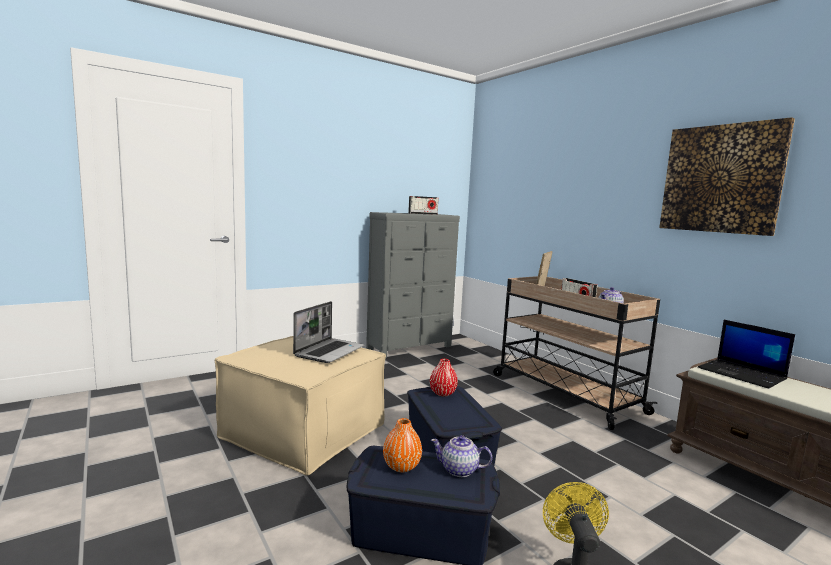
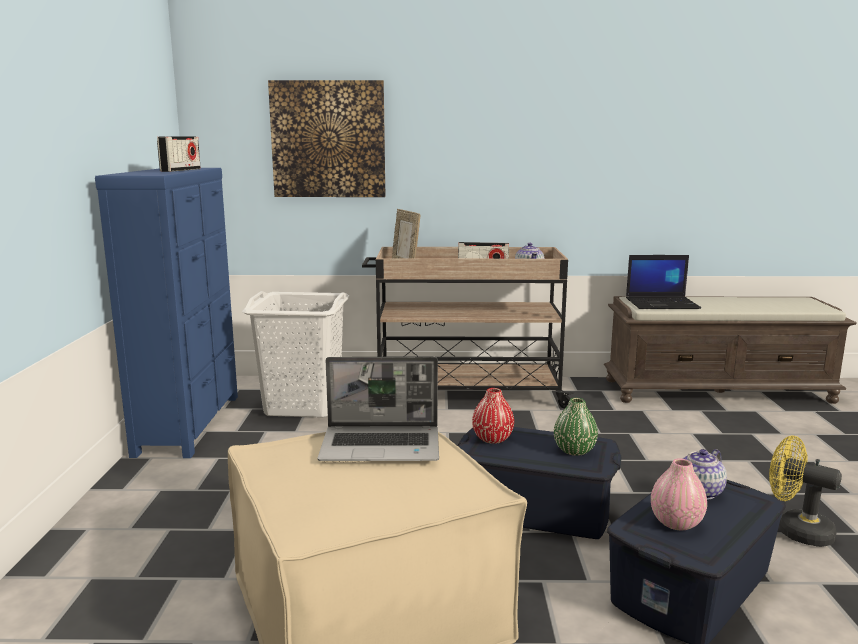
camera: 55 degrees left, 5 degrees up
laptop [293,301,364,363] -> laptop turned 120 degrees clockwise [318,357,439,461]
grey dresser [366,212,460,358] -> blue dresser [95,168,238,458]
orange vase [383,418,422,472] -> pink vase [651,458,707,530]
picture [659,117,795,236] -> picture moved to [268,80,385,197]
none -> white laundry basket [242,291,350,418]
none -> green vase [554,398,598,456]

